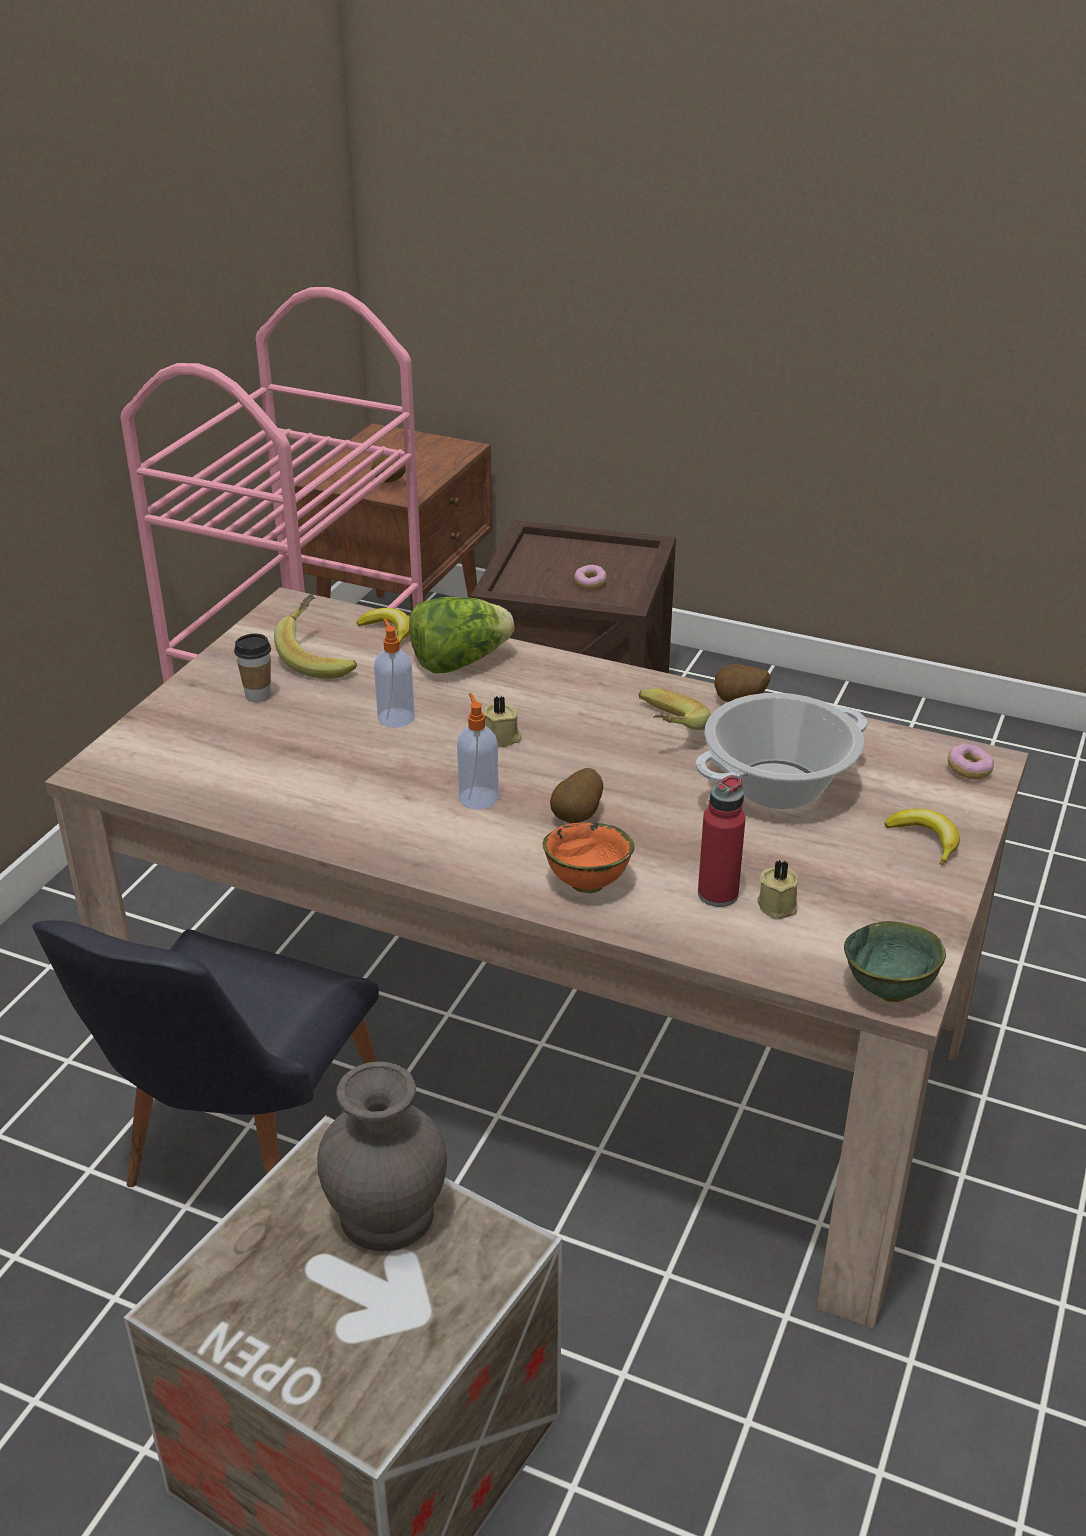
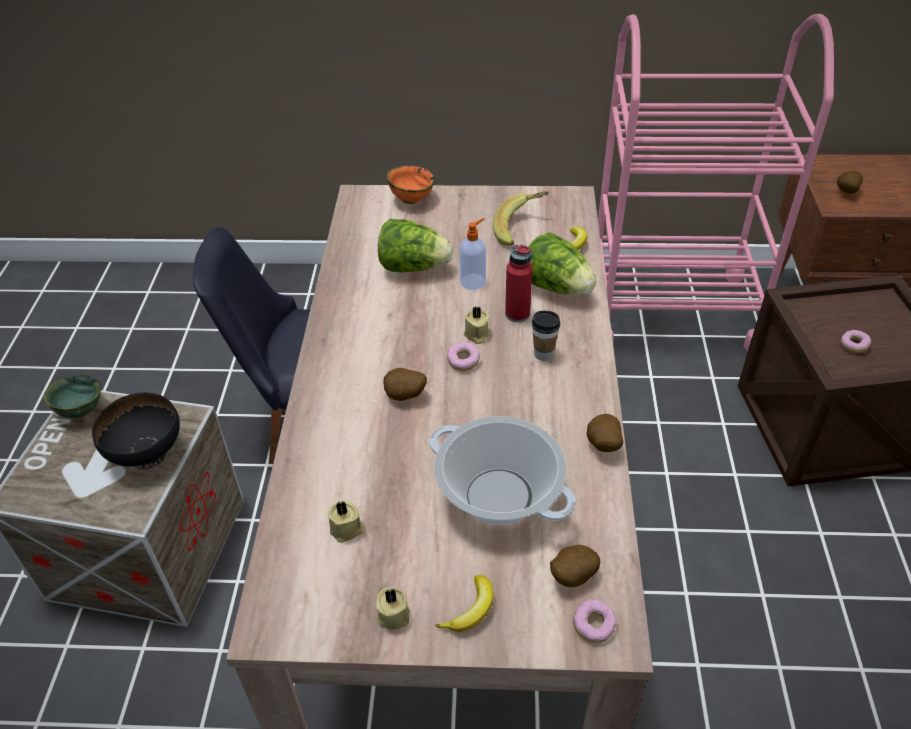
camera: 70 degrees right, 10 degrees up
cup [234,634,271,702] -> cup moved to [532,310,560,361]
grey vase [317,1062,447,1251] -> black bowl [92,392,180,469]
soap dispenser [457,693,499,809] -> none
orange bowl [542,822,635,893] -> orange bowl moved to [387,165,435,204]
banana [638,688,711,730] -> none
red bottle [698,775,746,907] -> red bottle moved to [505,244,532,322]
green bowl [844,921,946,1002] -> green bowl moved to [44,375,101,418]
none -> beige candle [376,587,410,630]
none -> lettuce [378,219,453,272]
none -> donut [447,342,480,371]
none -> potato [550,545,600,587]

